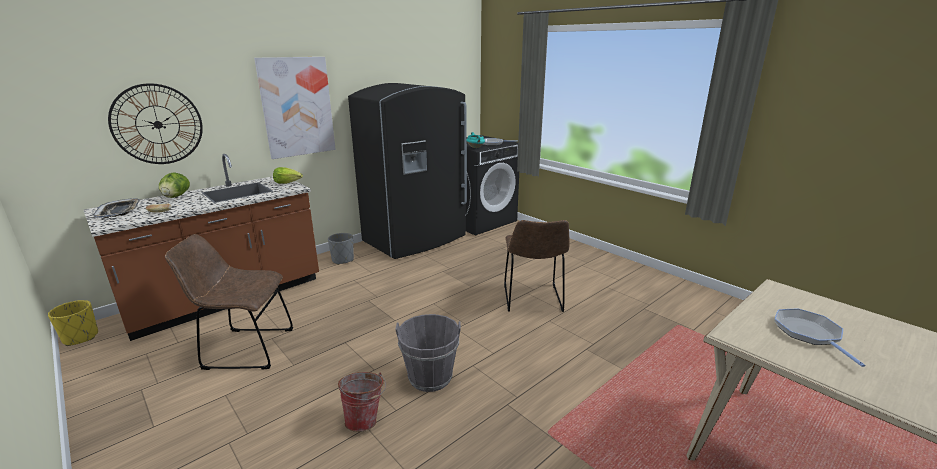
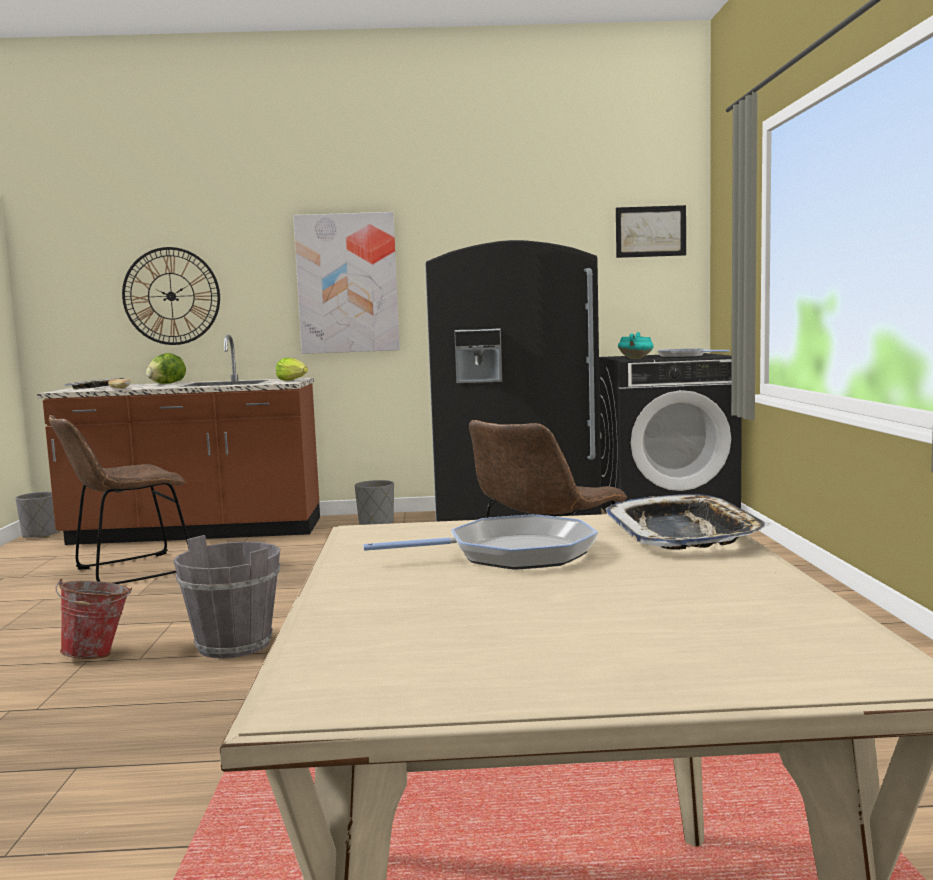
camera: 40 degrees right, 15 degrees down
yellow planter [48,300,98,346] -> grey planter [16,491,60,538]
brown chair [165,234,293,370] -> brown chair turned 75 degrees counterclockwise [49,415,189,584]
frying pan [775,308,866,367] -> frying pan turned 45 degrees clockwise [363,514,598,570]
none -> tray [605,494,771,550]
none -> picture [616,205,686,258]

